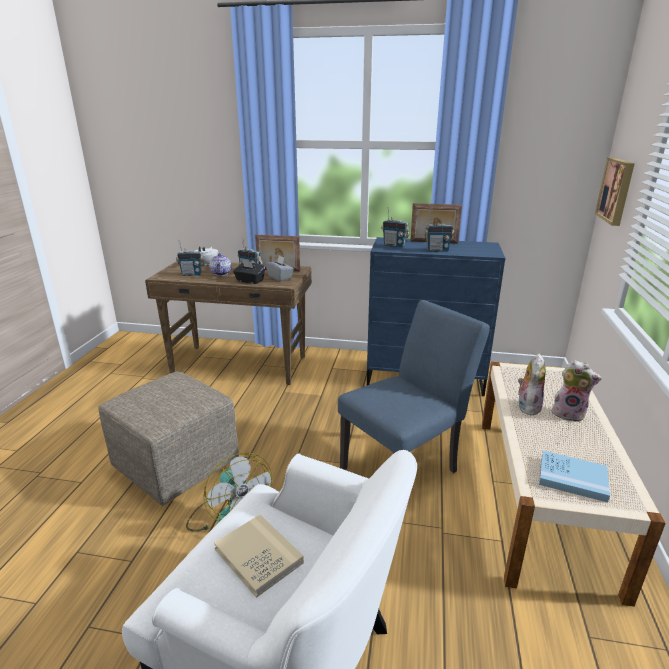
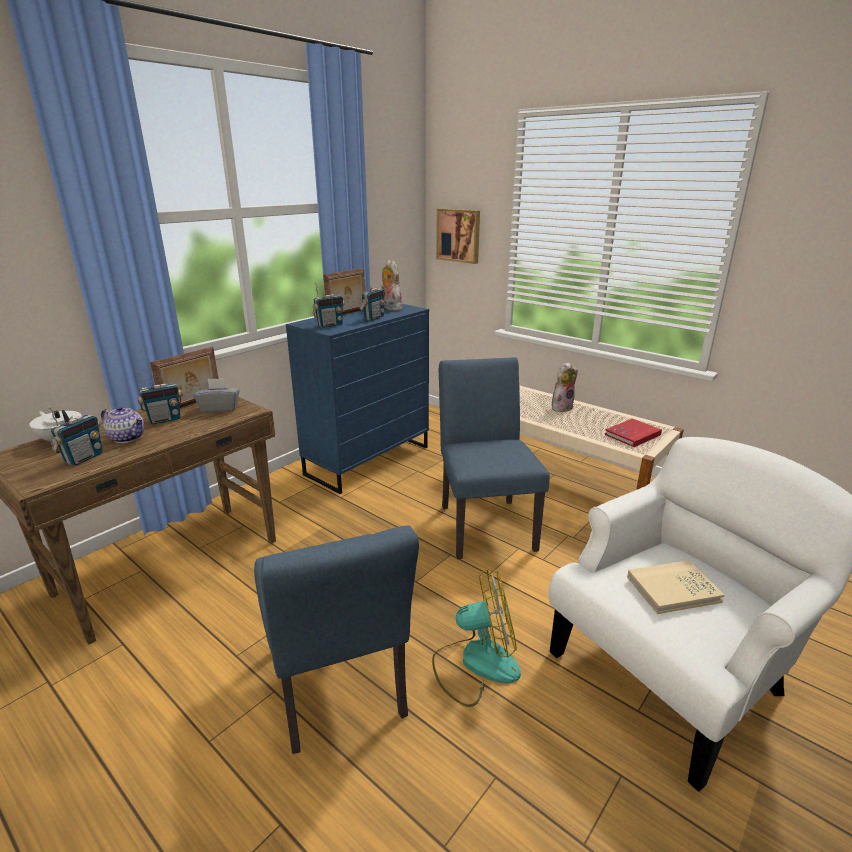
camera: 60 degrees left, 0 degrees up
beige ottoman [98,371,239,506] -> blue chair [254,525,419,754]
black tissue box [233,260,265,284] -> none
plush toy [518,353,546,415] -> plush toy moved to [381,260,403,311]
blue book [539,451,610,503] -> red book [605,418,662,447]

